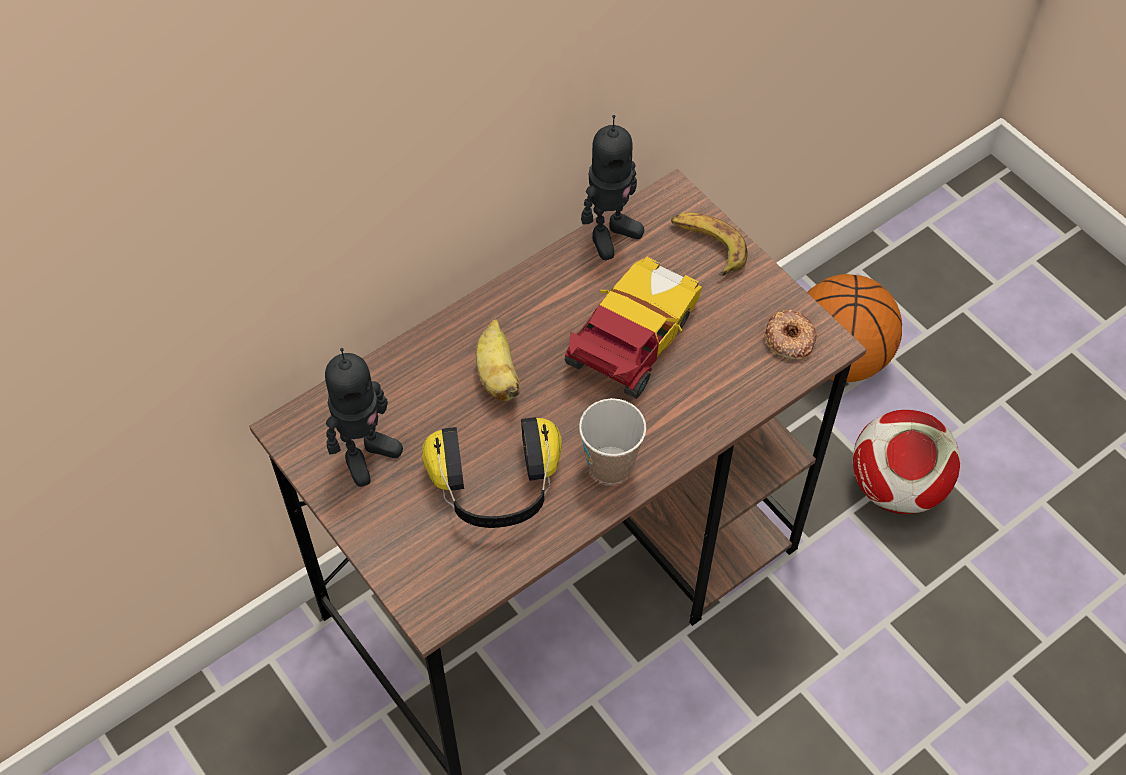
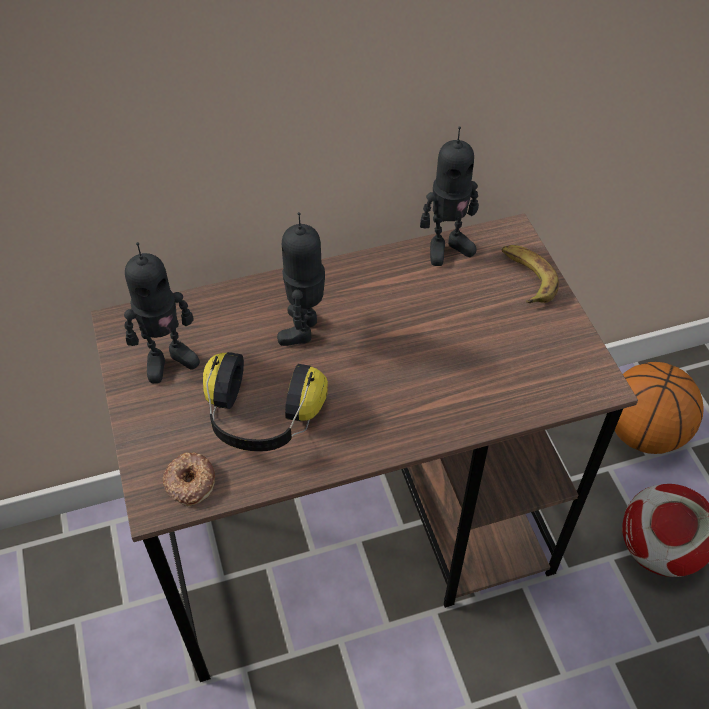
camera: 20 degrees right, 5 degrees down
banana [476,319,520,401] -> toy robot [277,212,325,346]
toy car [565,256,702,399] -> none
cup [579,398,646,484] -> none
donut [764,310,817,360] -> donut moved to [163,452,215,506]

